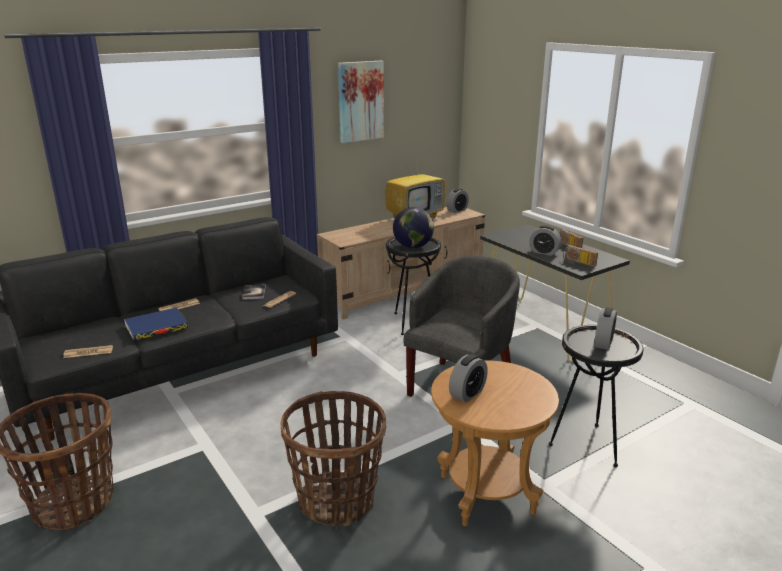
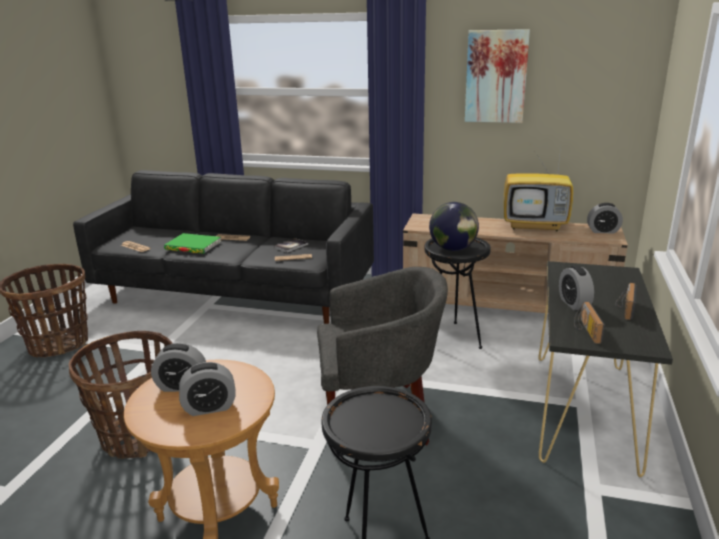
camera: 50 degrees right, 0 degrees up
blue book [124,307,188,340] -> green book [164,233,221,254]
alarm clock [594,307,617,350] -> alarm clock moved to [179,362,236,416]

